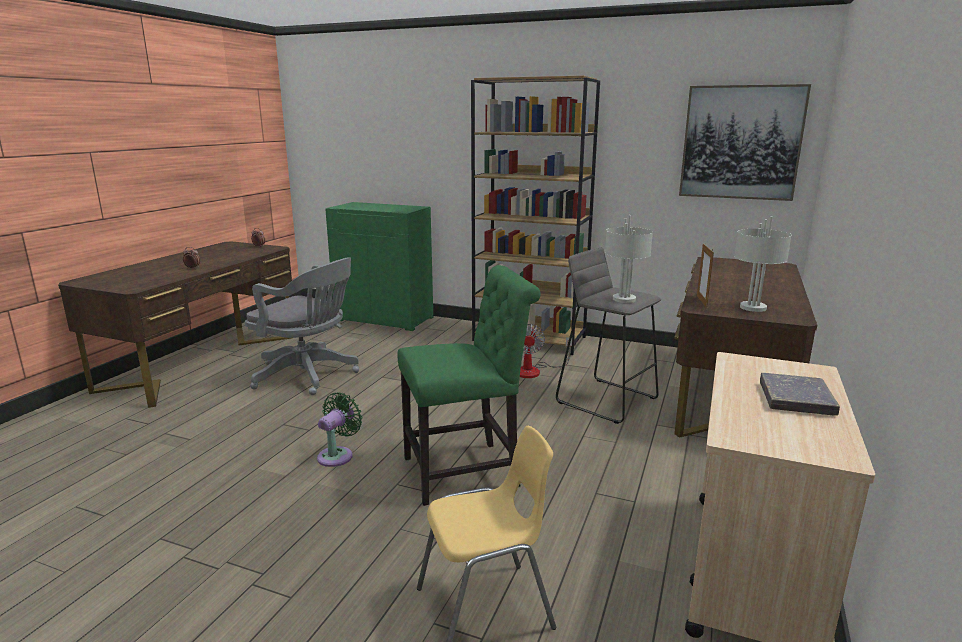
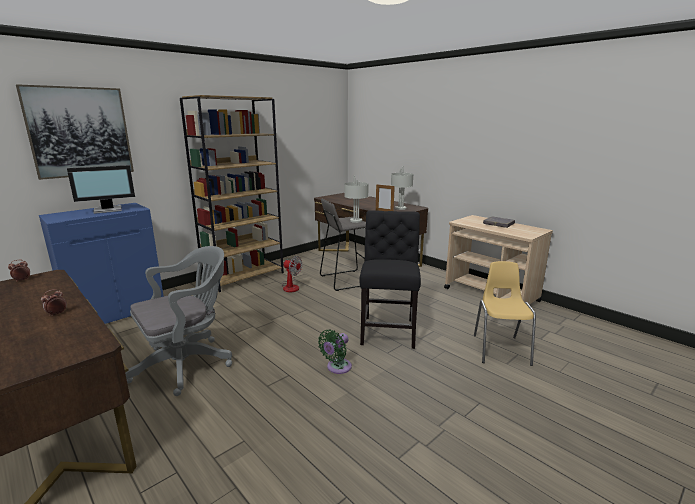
camera: 65 degrees left, 0 degrees up
green fan [317,392,362,467] -> green fan turned 105 degrees counterclockwise [318,329,352,374]
green cabinet [325,202,433,331] -> blue cabinet [39,203,164,324]
green chair [398,265,541,506] -> black chair [359,210,421,349]
picture [679,84,811,201] -> picture moved to [16,84,134,180]
none -> monitor [67,165,135,214]

